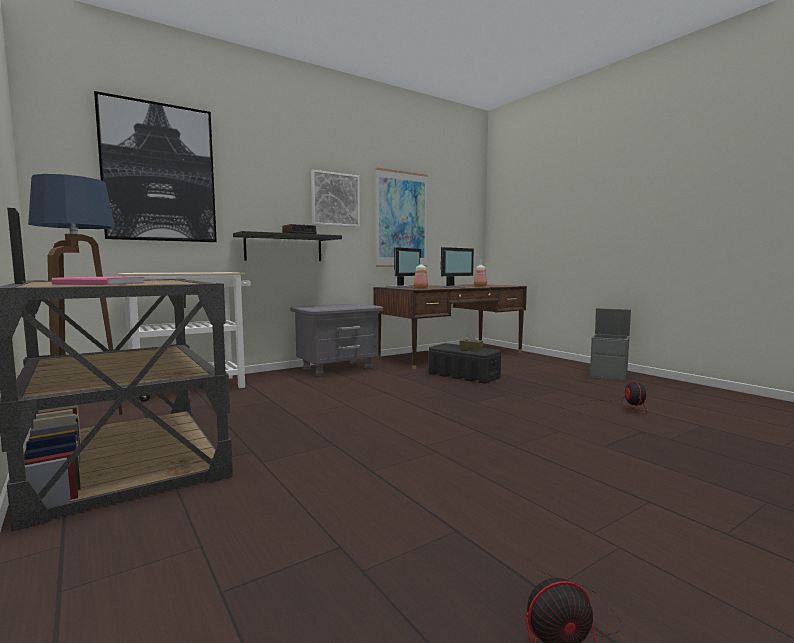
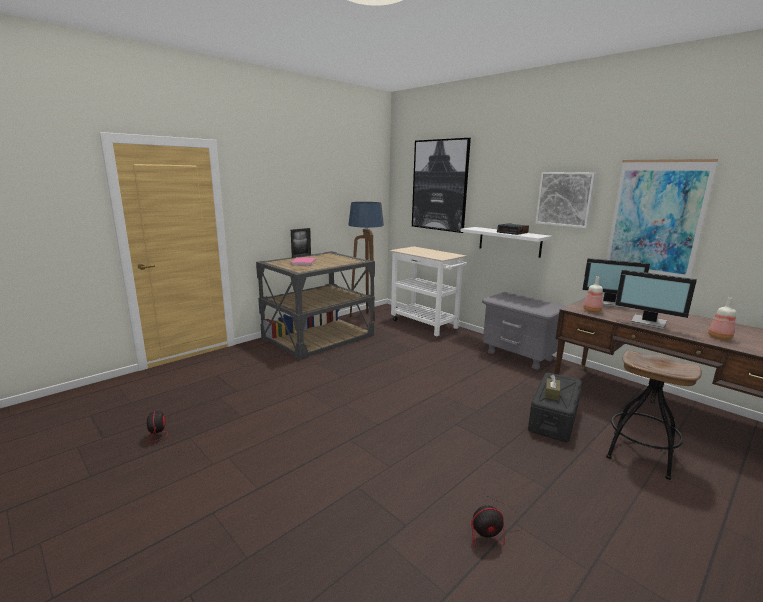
camera: 80 degrees right, 10 degrees up
black shelf [233,231,342,261] -> white shelf [460,227,552,258]
grey storage box [590,308,631,381] -> none
none -> brown stool [606,350,702,480]

